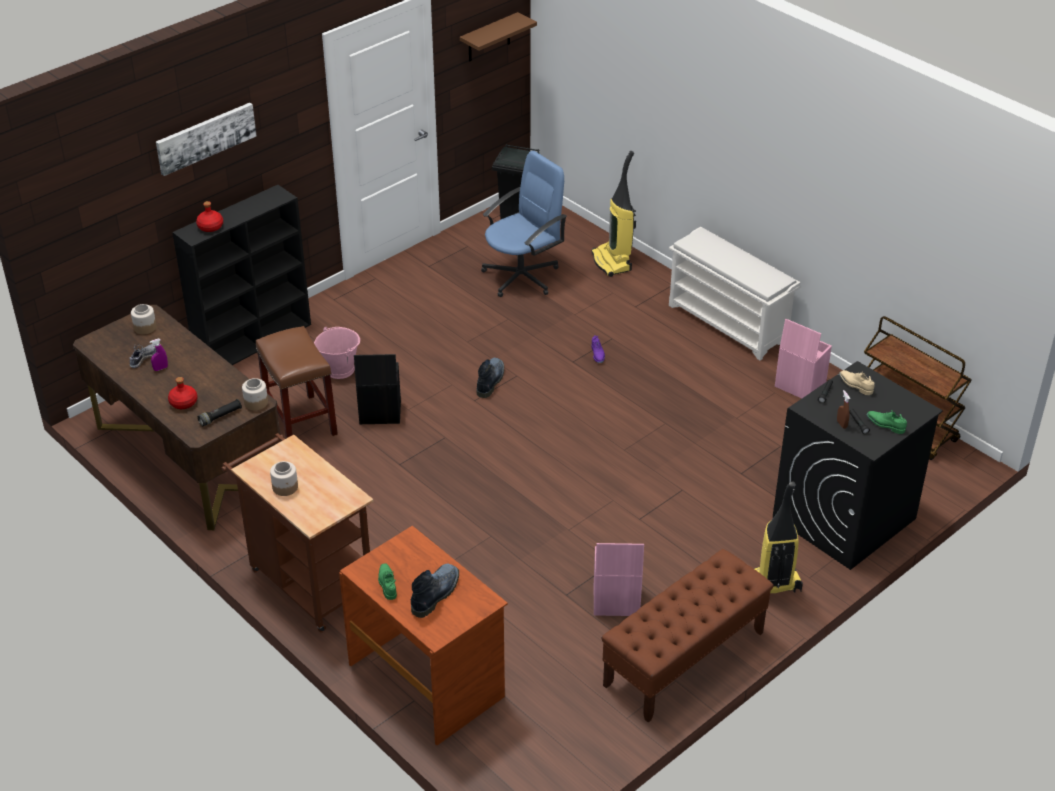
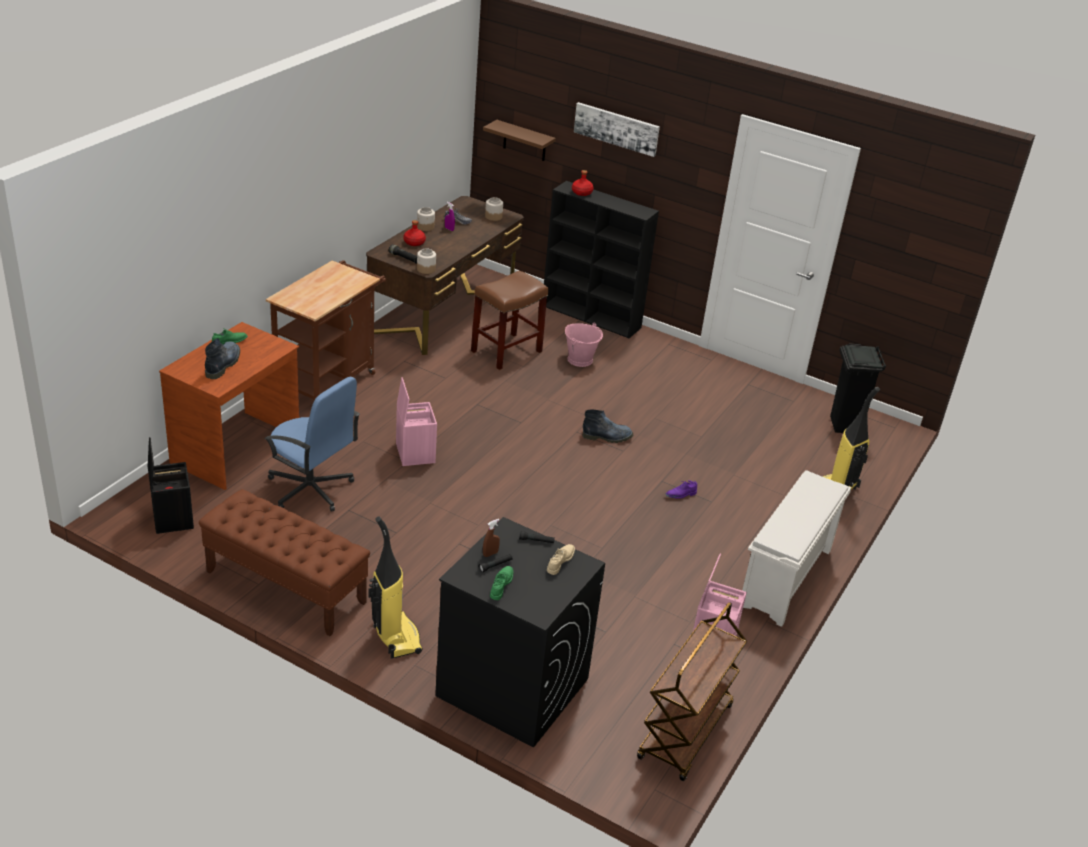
camera: 70 degrees right, 5 degrees down
jar [270,461,298,496] -> jar moved to [417,207,435,231]
black storage box [354,354,401,424] -> black storage box moved to [148,437,194,534]
boot [411,563,459,618] -> boot turned 90 degrees counterclockwise [205,338,240,379]
brown shelf [460,12,537,61] -> brown shelf moved to [483,120,556,161]
blue office chair [481,151,567,297] -> blue office chair moved to [264,377,360,512]
pink storage box [594,543,644,616] -> pink storage box moved to [396,377,437,466]

